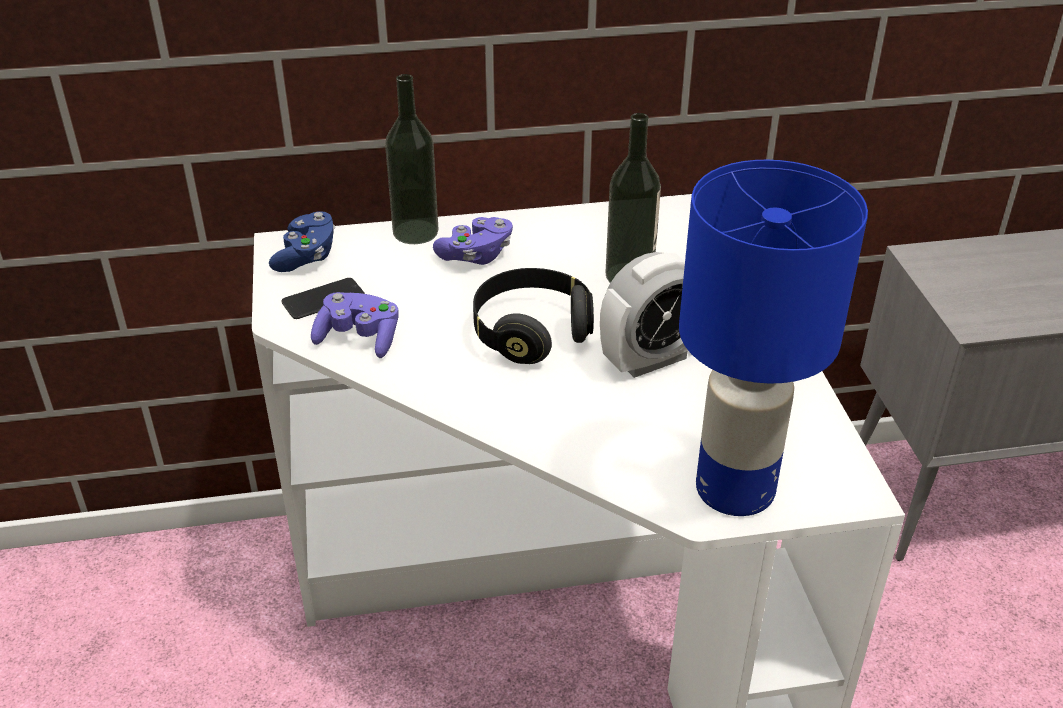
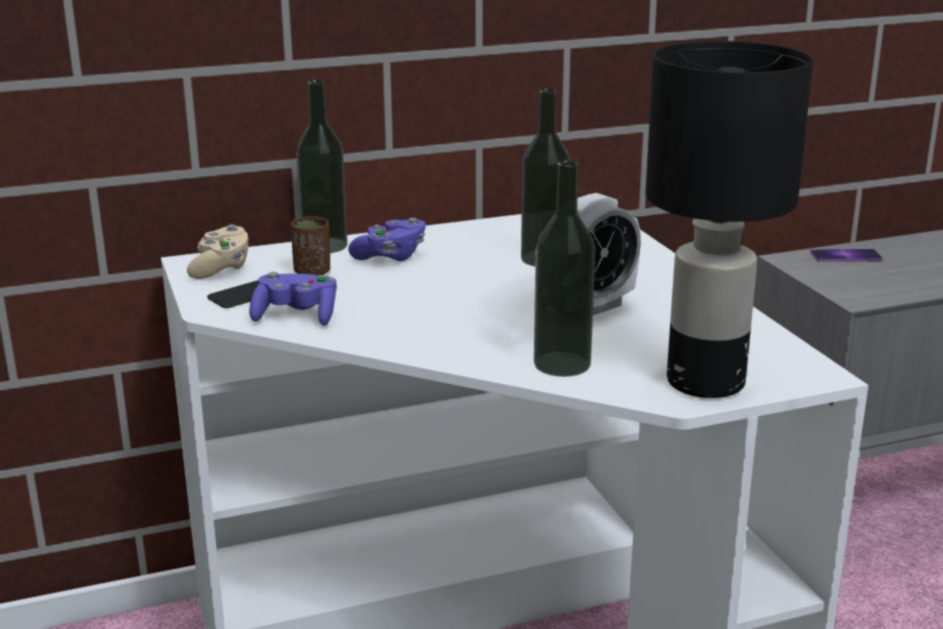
camera: 10 degrees left, 15 degrees down
blue game controller [269,211,335,272] -> beige game controller [187,224,249,279]
black headphones [473,268,594,364] -> none
blue table lamp [679,160,868,516] -> black table lamp [646,41,813,398]
none -> brown cup [291,216,330,275]
none -> bottle [534,160,595,377]
none -> phone [810,248,883,262]

